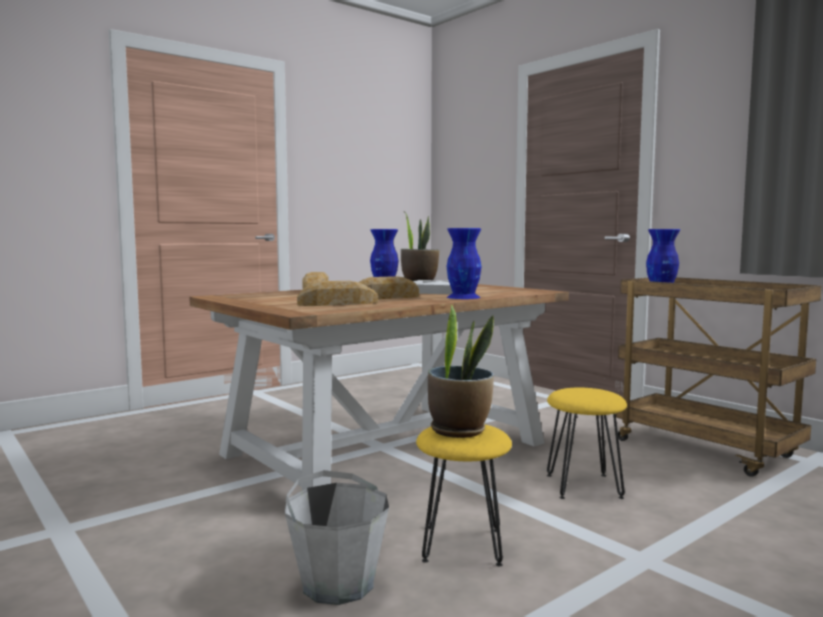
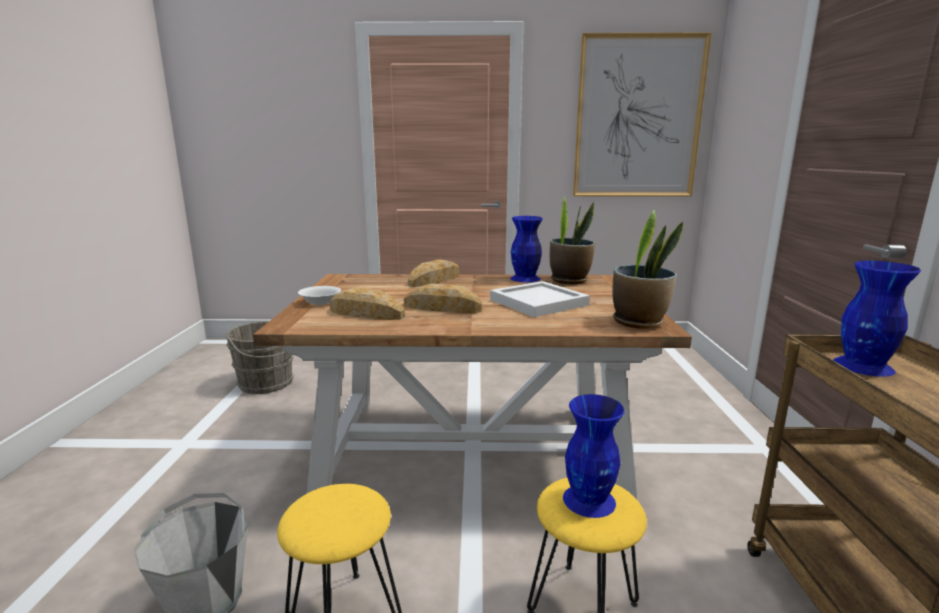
camera: 40 degrees right, 10 degrees up
potted plant [428,304,494,438] -> potted plant moved to [612,210,684,329]
blue vase [446,228,481,299] -> blue vase moved to [563,394,625,518]
none -> grey bucket [226,321,294,394]
none -> white bowl [298,286,341,305]
none -> picture [573,32,712,197]

